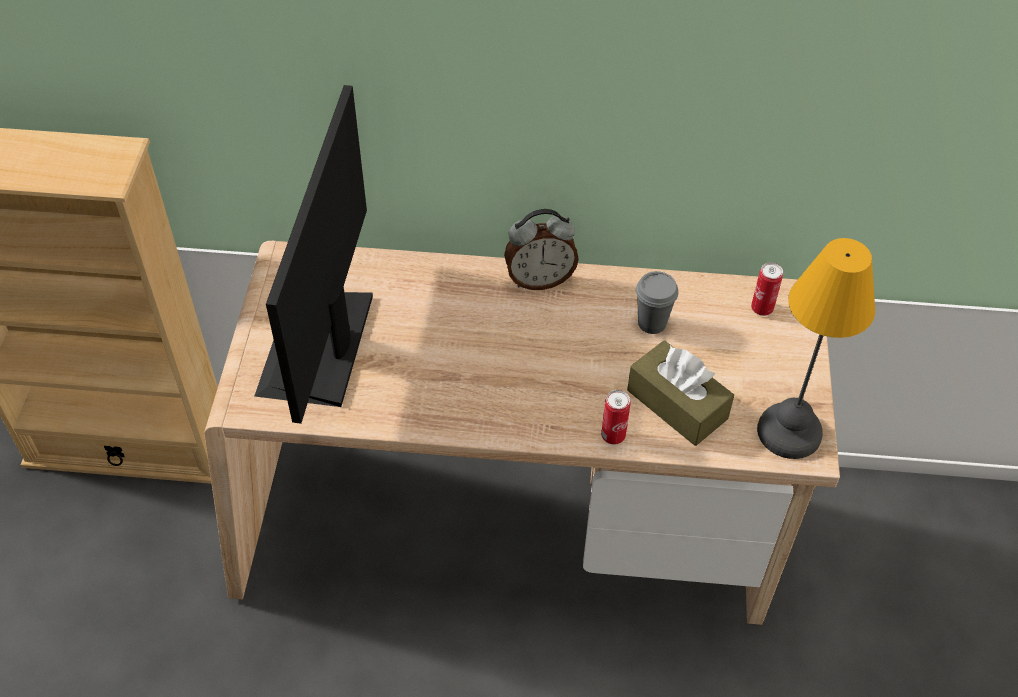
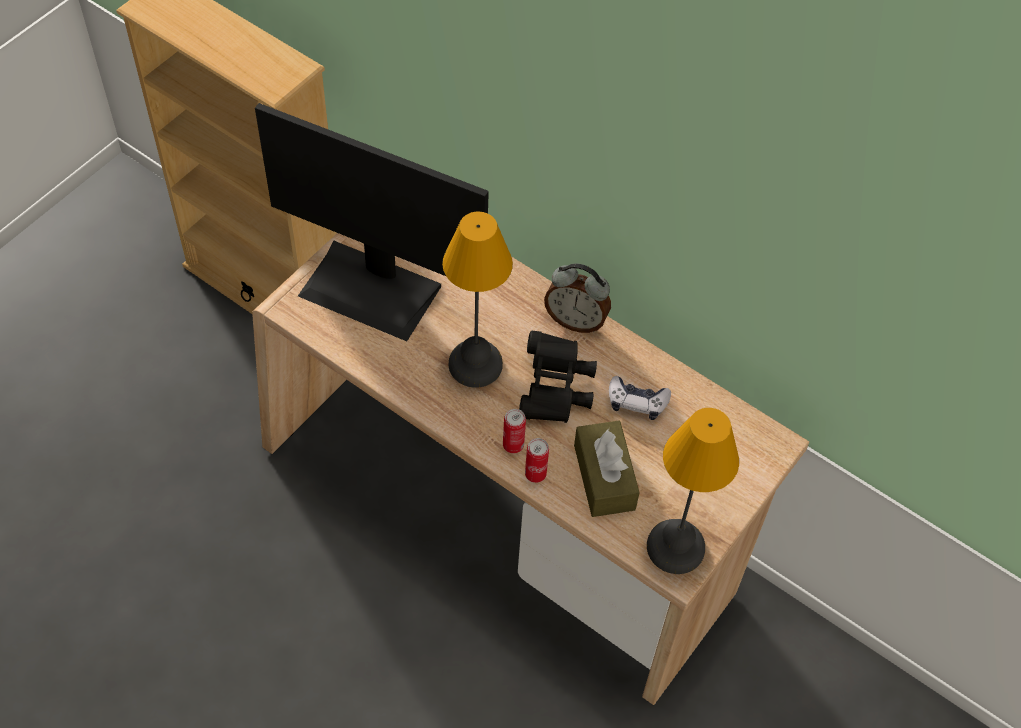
camera: 30 degrees right, 5 degrees up
monitor [254,85,373,424] -> monitor turned 105 degrees counterclockwise [255,103,489,341]
grey cup [636,271,678,334] -> game controller [609,376,671,420]
can [751,262,783,316] -> can moved to [503,409,526,454]
none -> table lamp [442,212,513,388]
none -> black binoculars [519,331,597,423]

